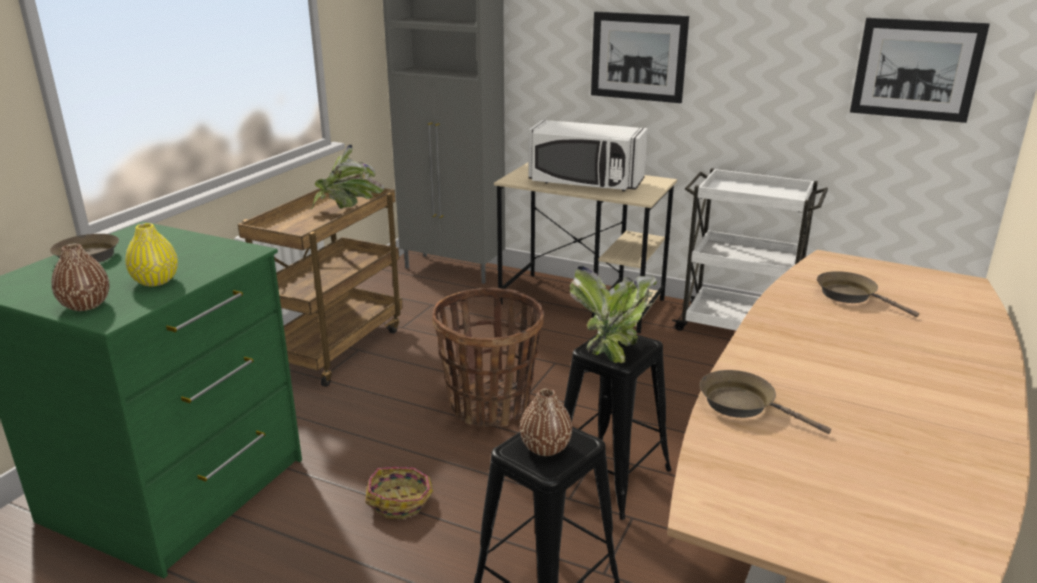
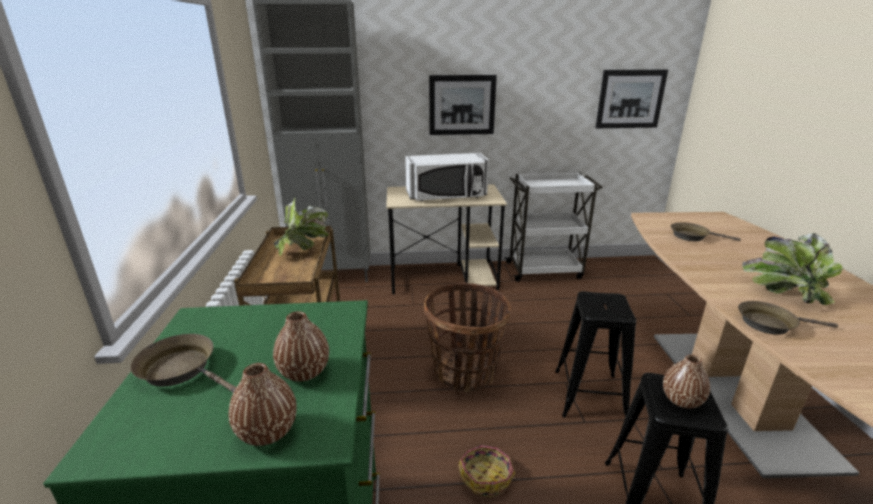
camera: 30 degrees left, 0 degrees up
yellow vase [125,223,178,287] -> brown vase [273,311,329,382]
potted plant [570,266,657,363] -> potted plant moved to [742,233,843,305]

